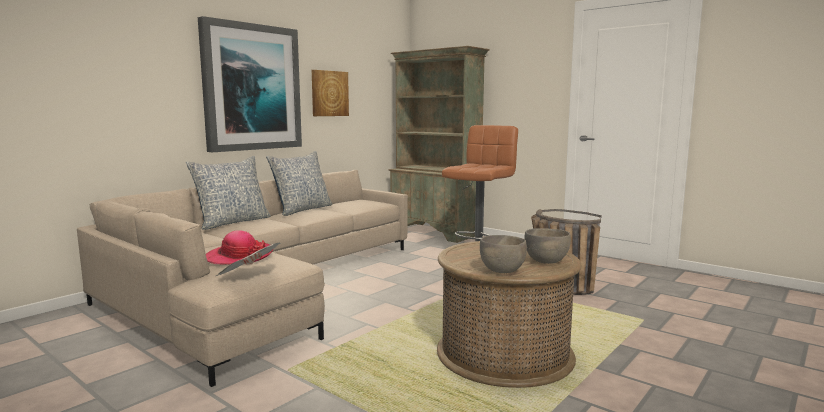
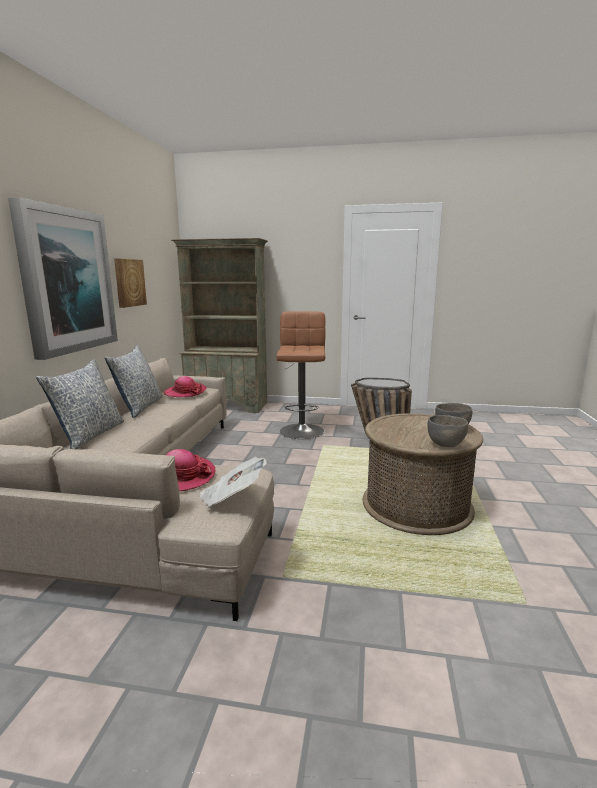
camera: 30 degrees left, 5 degrees up
none -> hat [163,376,207,397]

